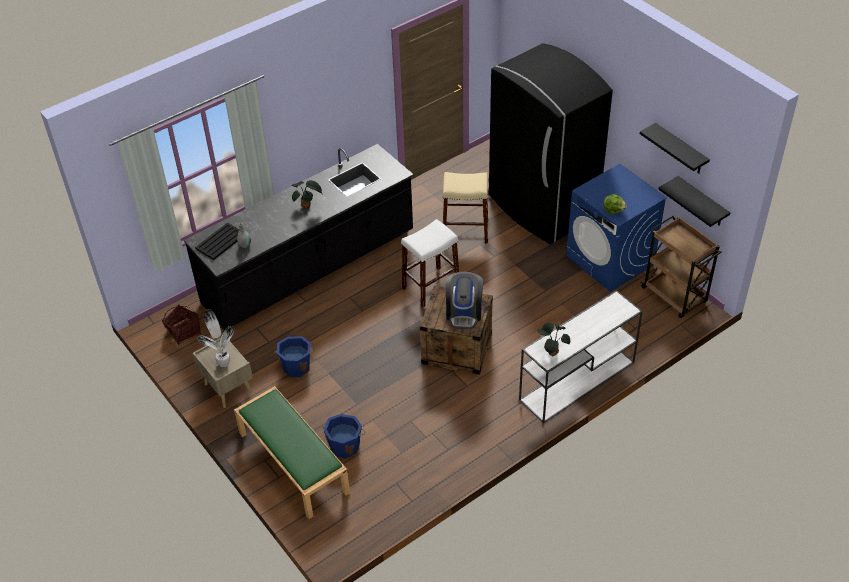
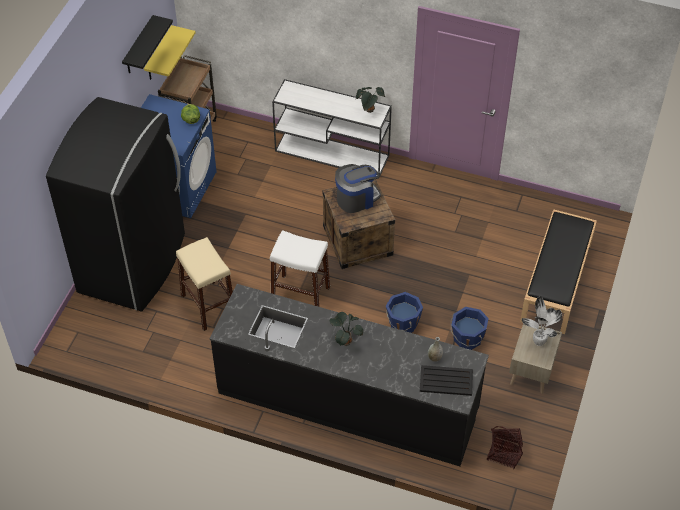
camera: 125 degrees left, 5 degrees up
green bench [234,386,350,519] -> black bench [520,209,597,334]
blue bucket [323,414,365,459] -> blue bucket moved to [386,292,423,333]
black shelf [658,176,730,227] -> yellow shelf [144,25,196,80]

